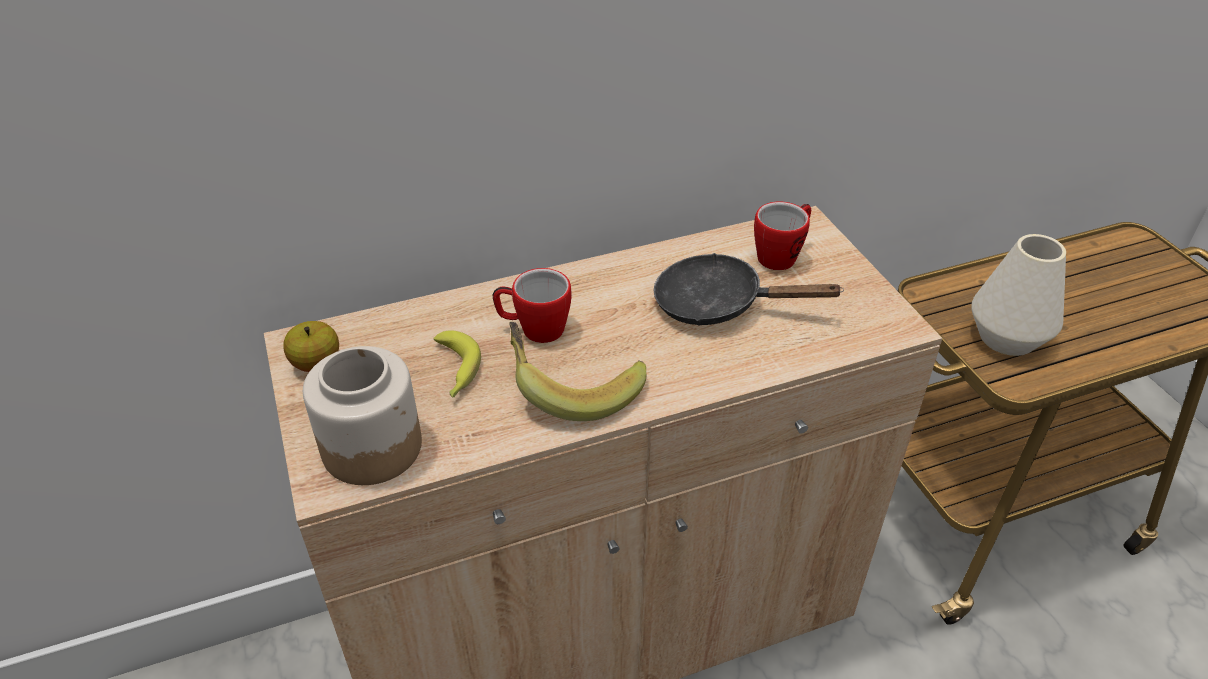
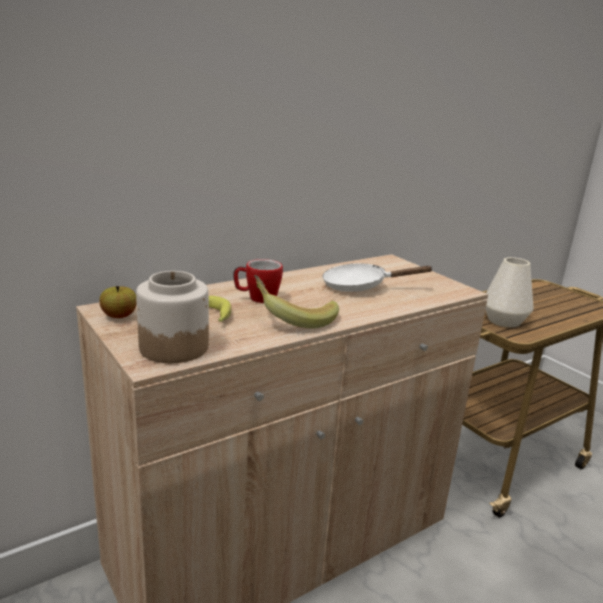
camera: 15 degrees left, 20 degrees down
black frying pan [653,253,844,325] -> white frying pan [323,263,434,292]
mug [754,201,811,270] -> none

